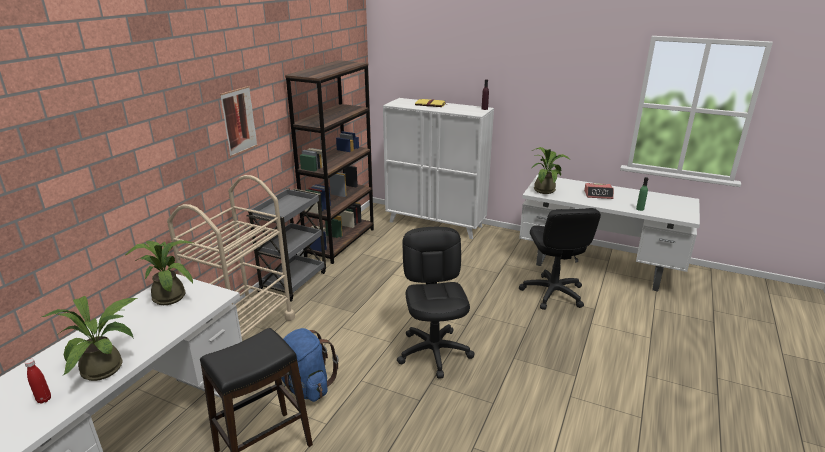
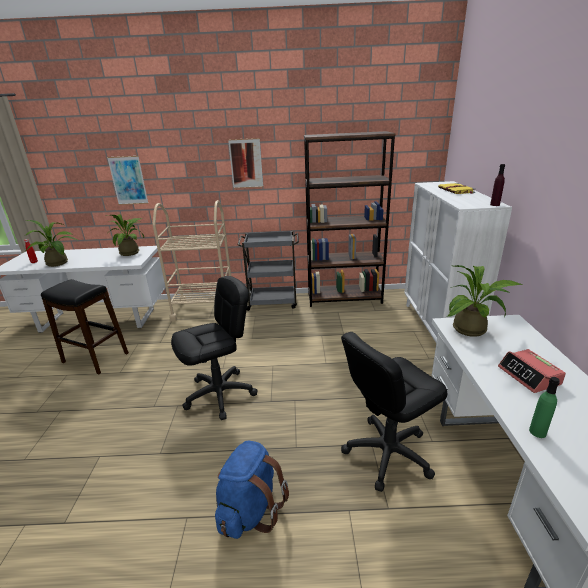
camera: 65 degrees right, 0 degrees up
blue backpack [281,328,339,402] -> blue backpack moved to [215,441,289,539]
none -> picture [107,156,148,205]

